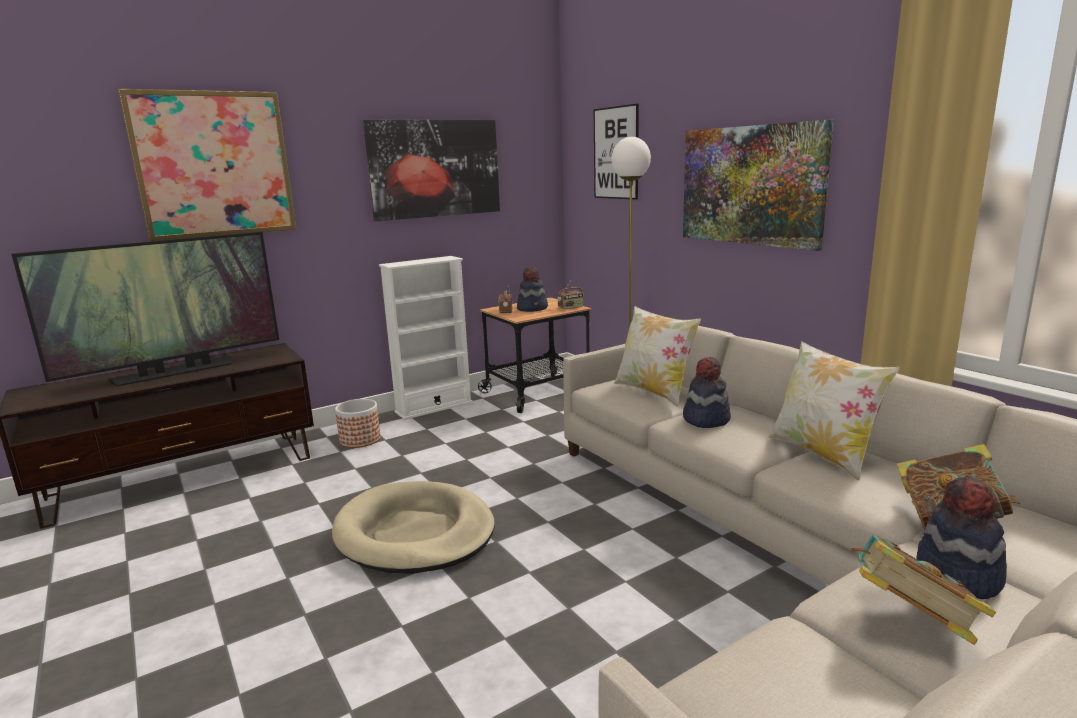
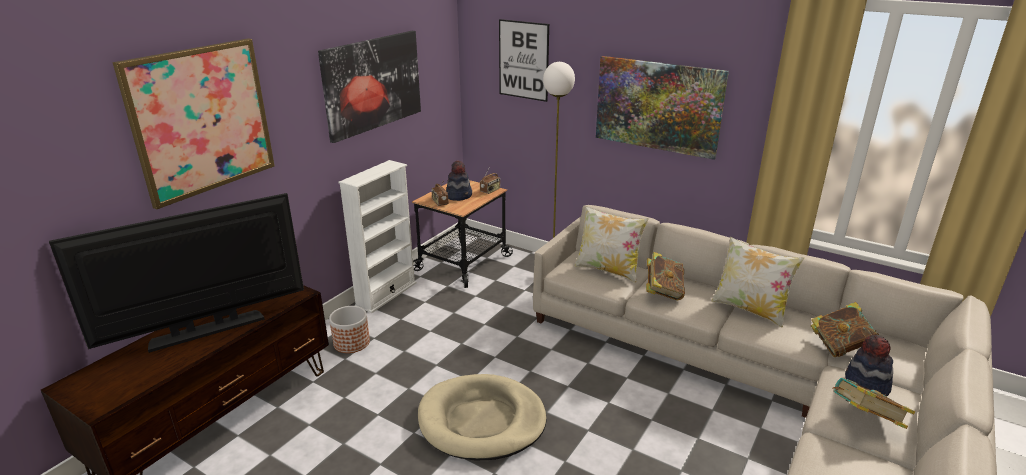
camera: 25 degrees left, 10 degrees up
television [11,232,279,386] -> television turned 150 degrees counterclockwise [49,193,304,353]
hat [683,357,731,428] -> book [646,252,685,300]

